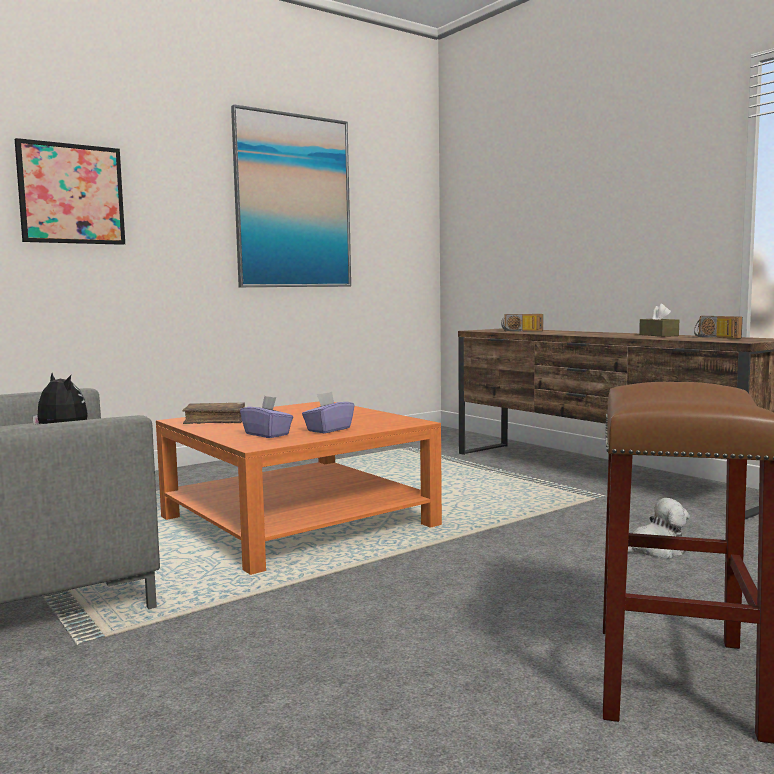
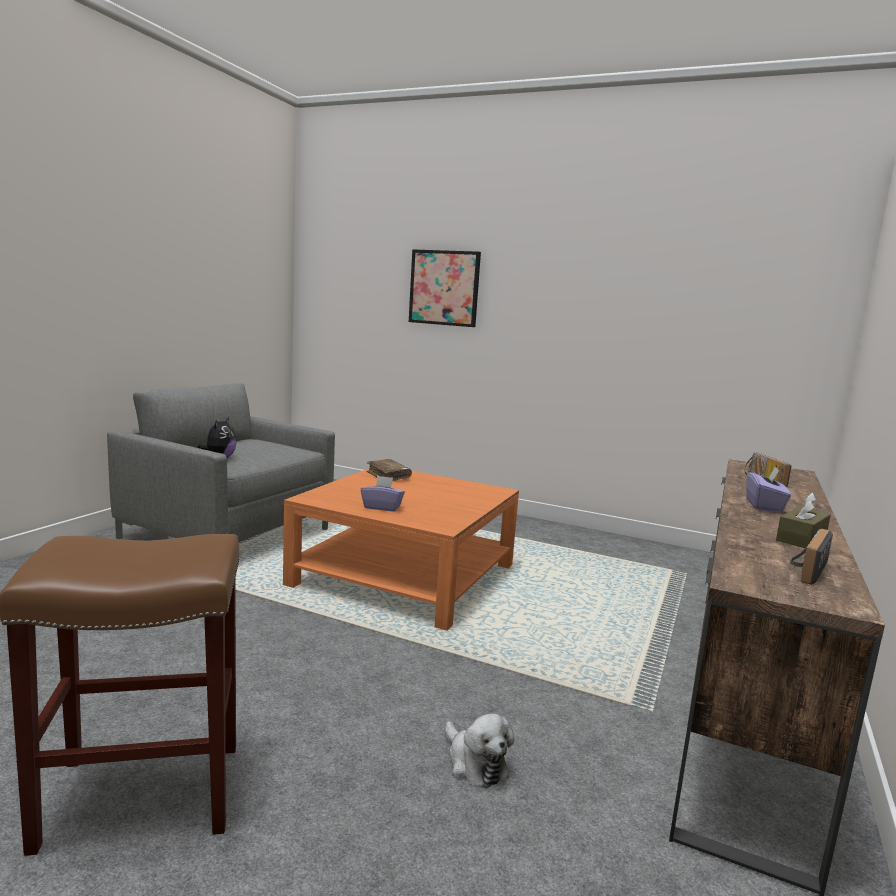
camera: 60 degrees right, 5 degrees up
picture [231,104,351,287] -> none
purple tissue box [240,396,293,438] -> purple tissue box moved to [746,466,791,513]

